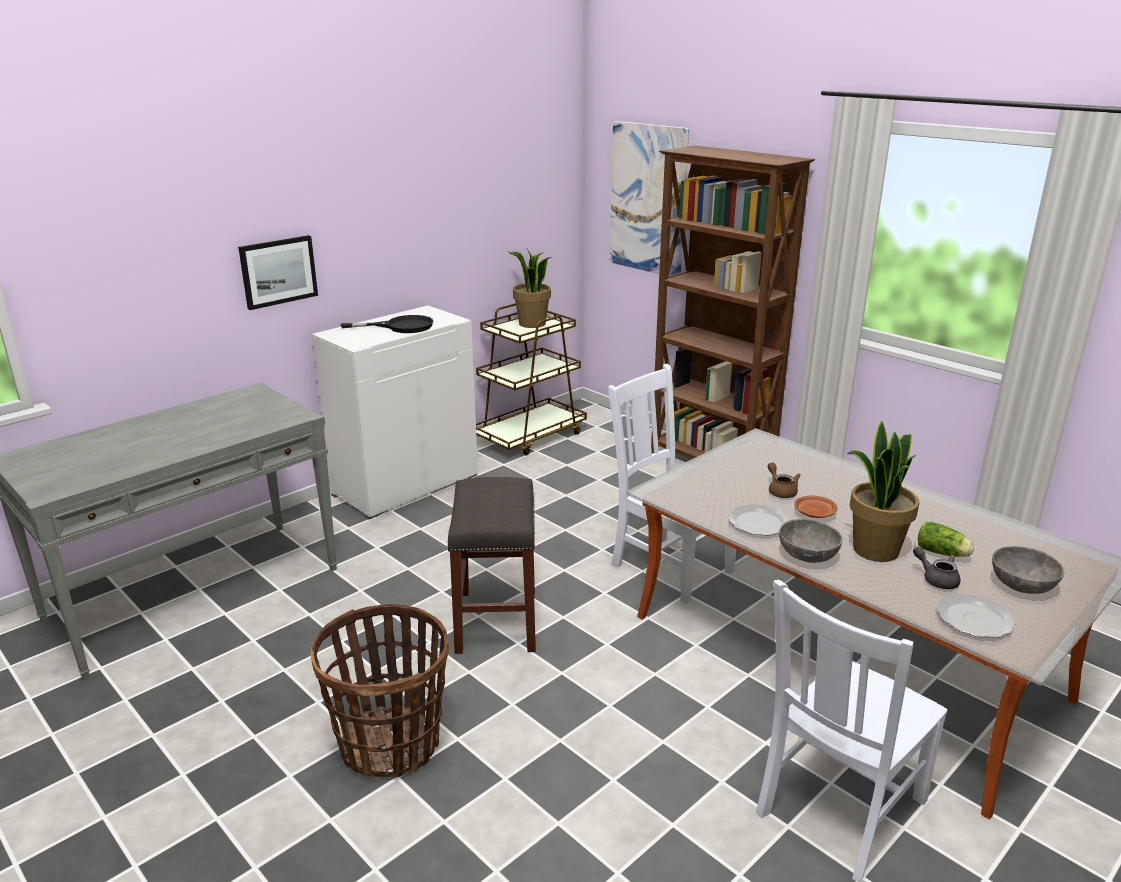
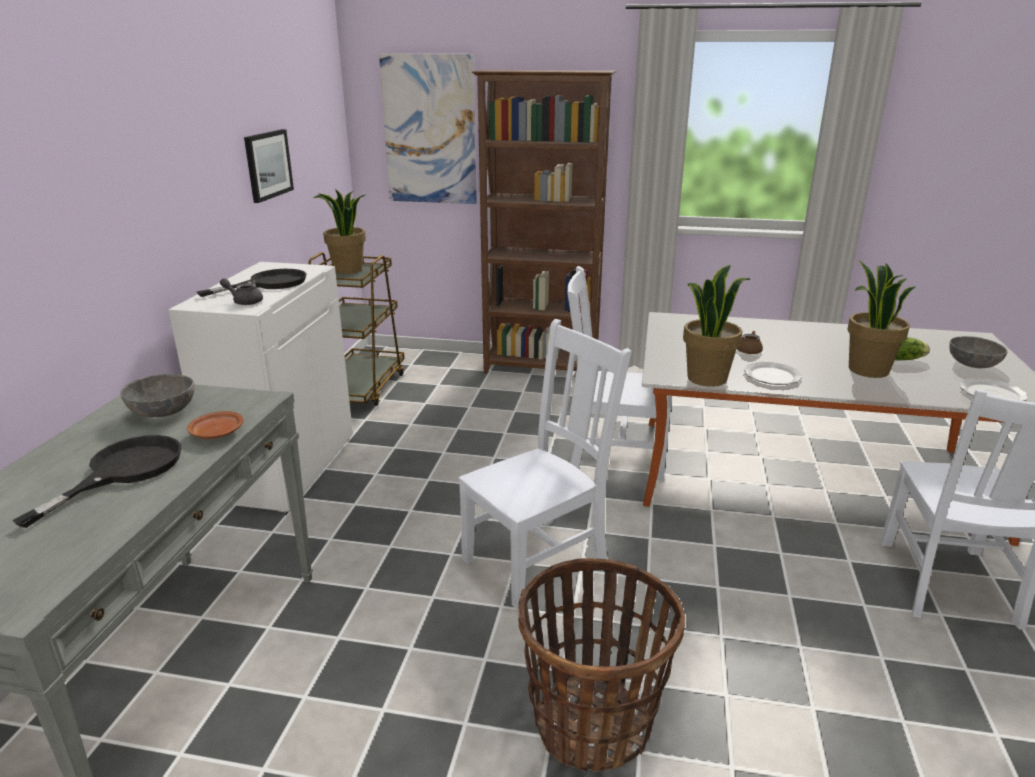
camera: 35 degrees left, 0 degrees up
picture [238,235,318,310] -> picture moved to [244,129,294,203]
grey stool [447,477,536,654] -> white chair [458,319,632,610]
grey bowl [779,519,843,563] -> grey bowl moved to [120,374,195,417]
brown plate [795,495,838,518] -> brown plate moved to [187,411,244,439]
grey teapot [913,546,961,589] -> grey teapot moved to [220,278,263,305]
none -> black frying pan [12,435,181,528]
none -> potted plant [683,265,750,387]

